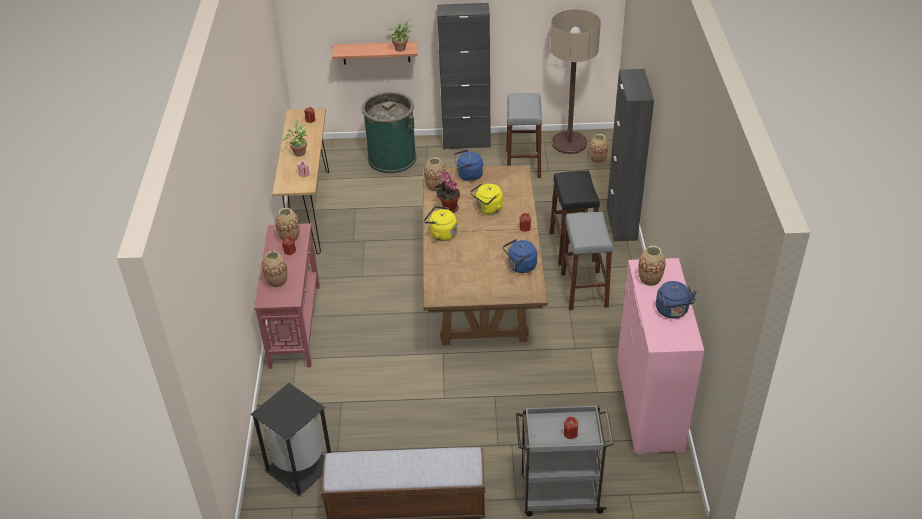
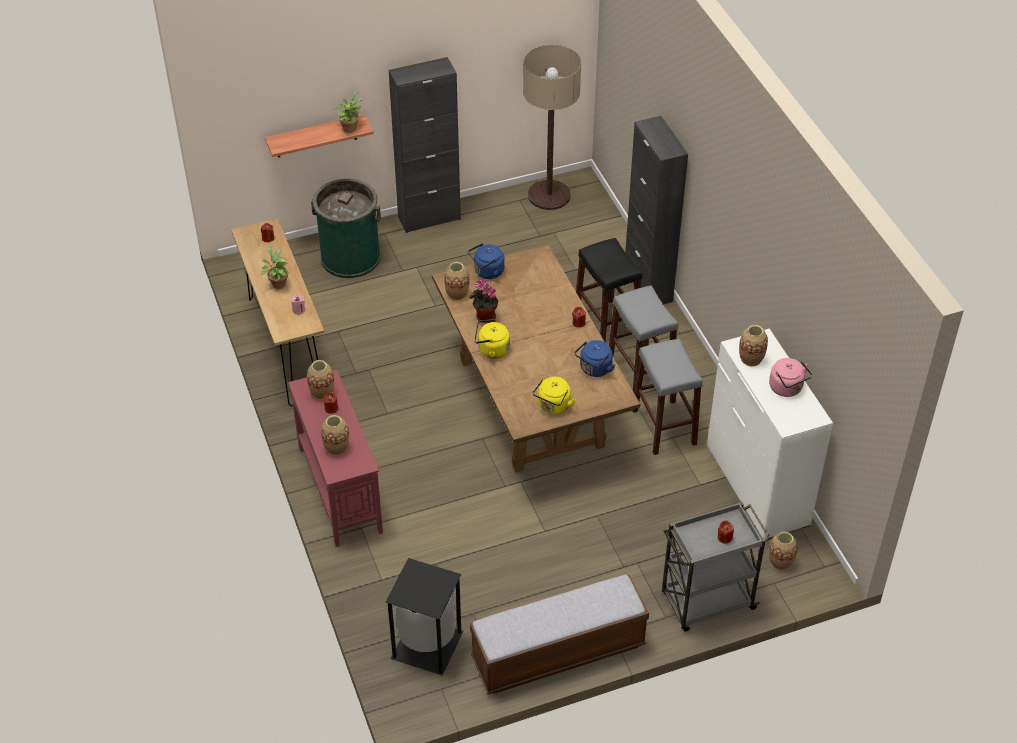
camera: 20 degrees left, 5 degrees up
yellow kettle [470,183,503,214] -> yellow kettle moved to [533,377,576,414]
grey stool [506,93,542,178] -> grey stool moved to [632,339,703,455]
vase [589,134,609,164] -> vase moved to [769,532,797,570]
pink dresser [617,258,704,454] -> white dresser [707,329,833,539]
blue kettle [656,281,697,319] -> pink kettle [769,358,812,397]

